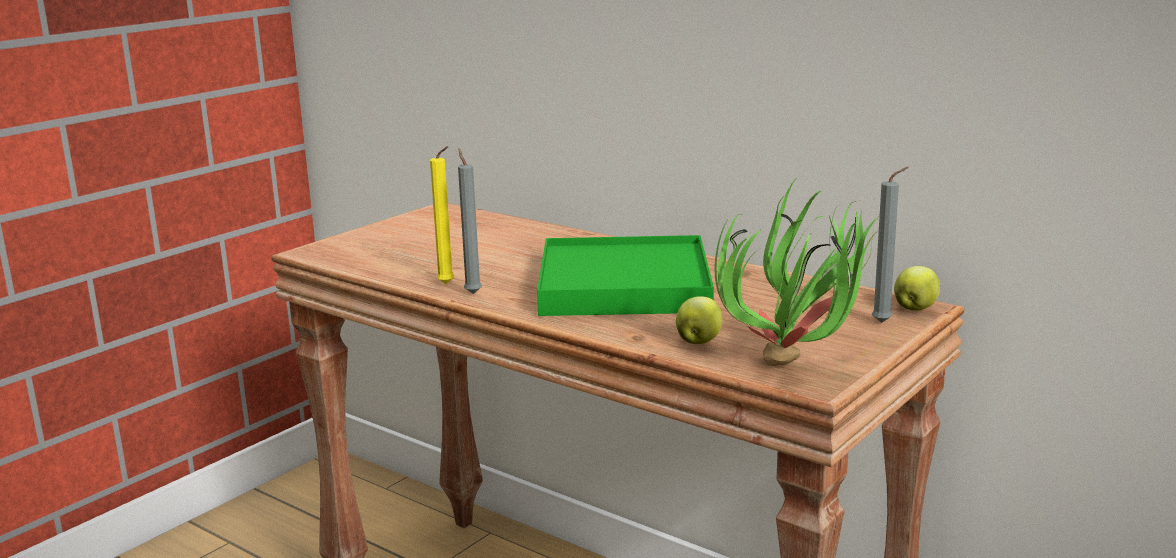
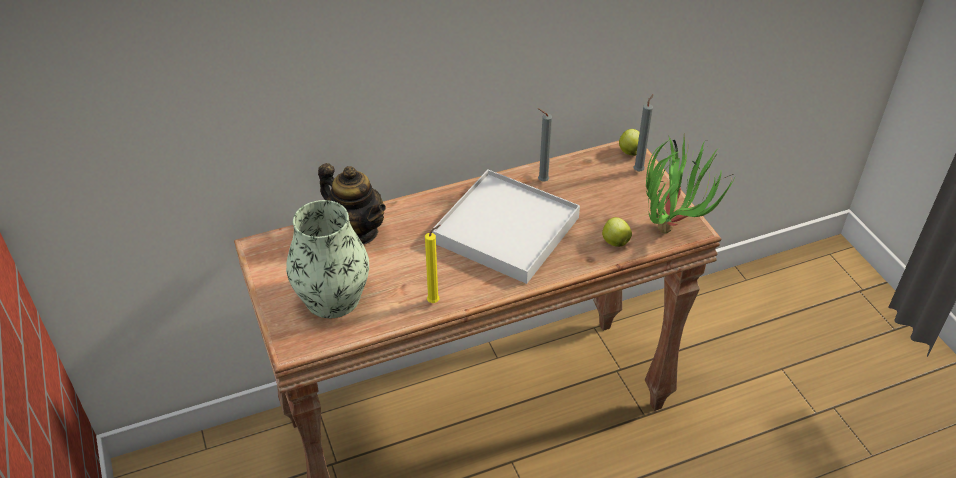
camera: 60 degrees left, 25 degrees up
grey candle [458,148,482,294] -> grey candle moved to [538,108,552,182]
green tray [537,235,714,316] -> white tray [432,169,580,284]
none -> vase [286,200,369,318]
none -> teapot [318,163,386,244]

